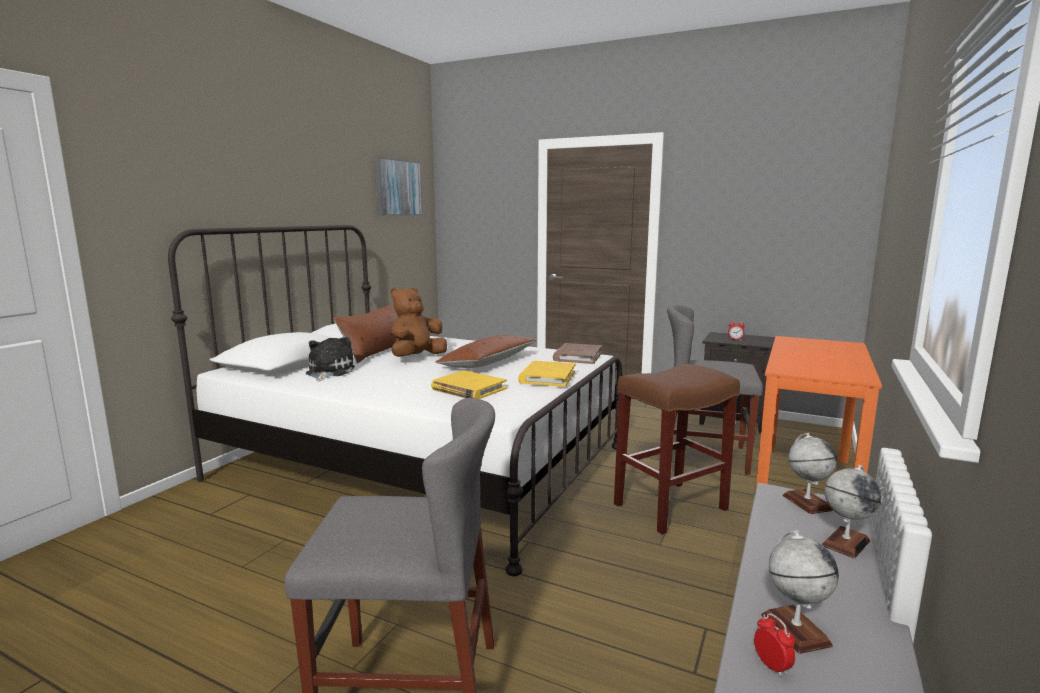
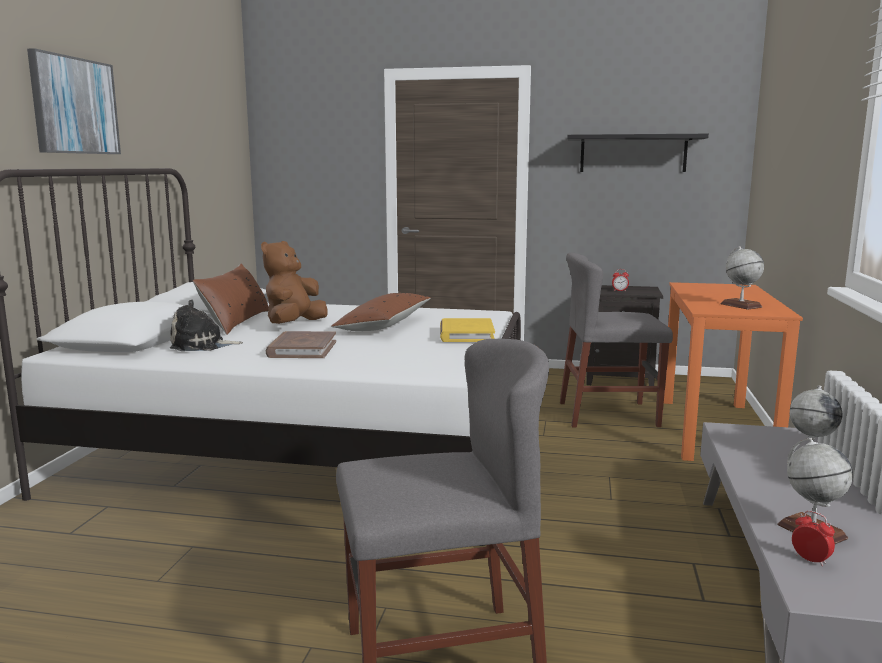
camera: 15 degrees left, 0 degrees up
plush toy [306,337,355,381] -> plush toy turned 90 degrees counterclockwise [170,299,243,351]
picture [376,157,423,216] -> picture moved to [27,48,121,154]
yellow book [431,370,507,399] -> none
brown book [553,343,602,364] -> brown book moved to [266,331,336,358]
brown stool [614,364,740,535] -> none
globe [783,433,837,514] -> globe moved to [721,246,764,309]
none -> black shelf [567,134,709,172]

